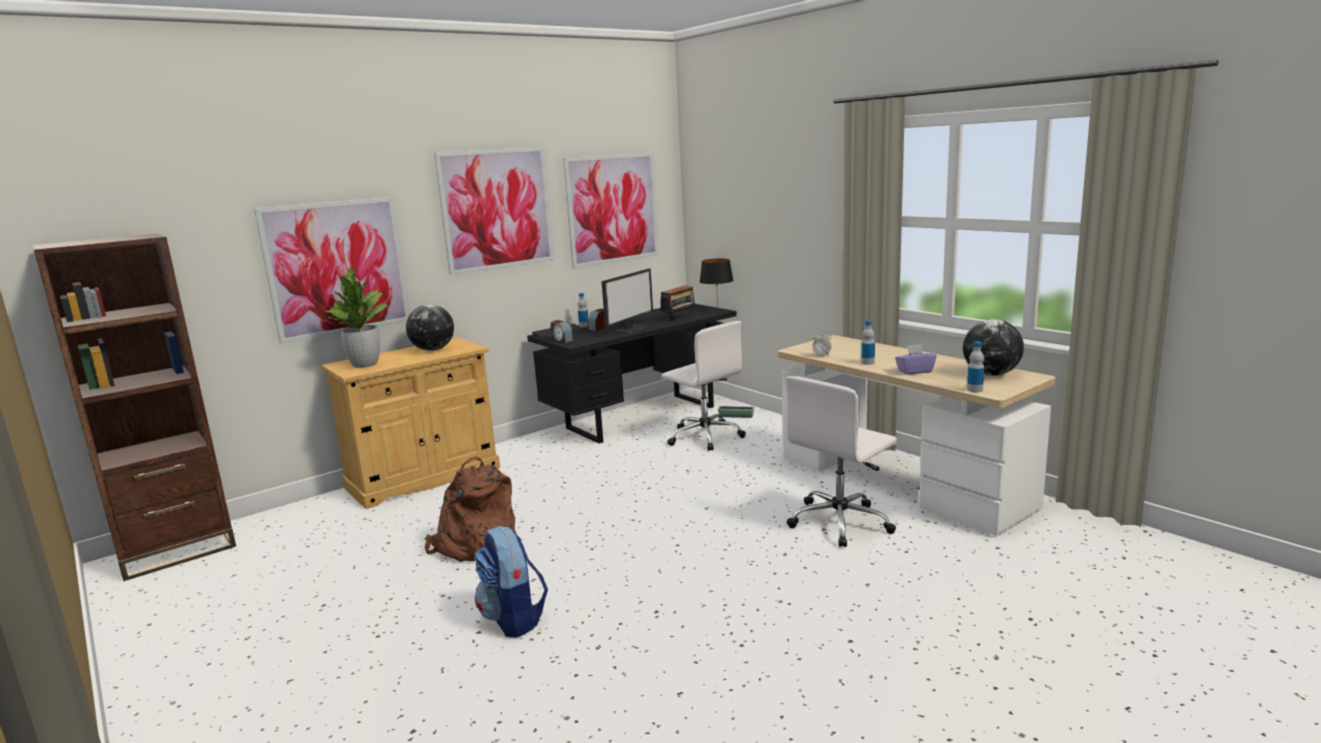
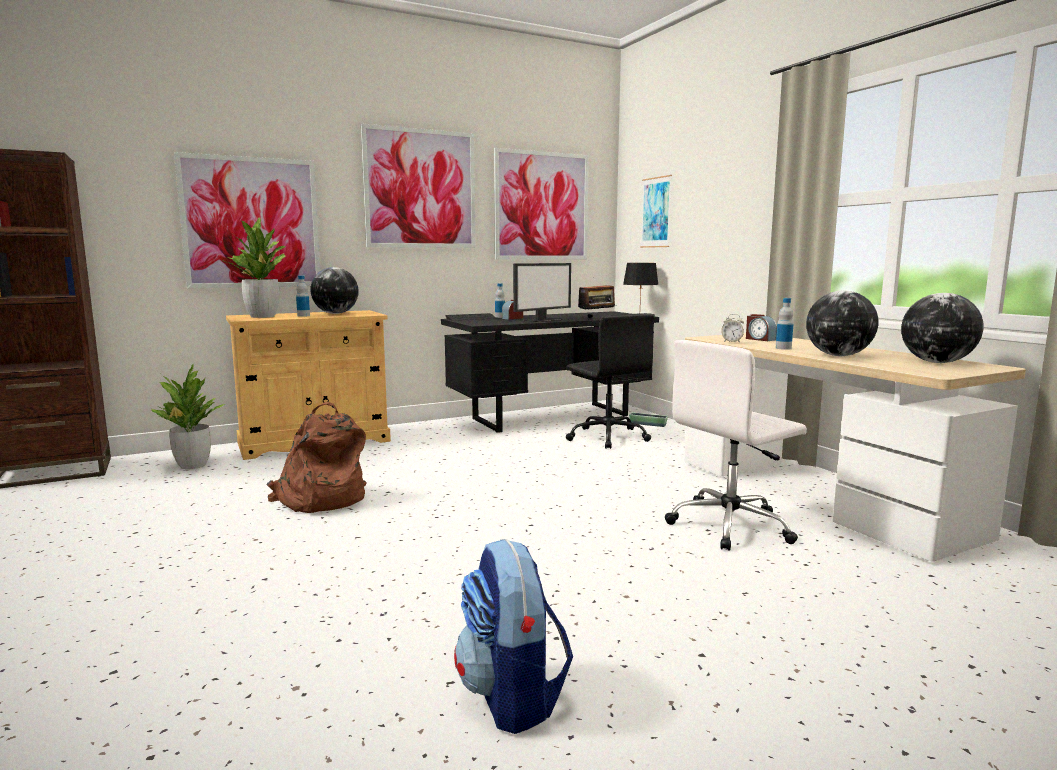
camera: 10 degrees right, 5 degrees down
backpack [475,526,548,638] -> backpack moved to [454,539,573,734]
alarm clock [551,320,573,343] -> alarm clock moved to [746,314,777,341]
white office chair [661,321,746,451] -> black office chair [566,313,655,449]
purple tissue box [895,344,937,375] -> globe [806,290,878,356]
bottle [967,341,984,392] -> bottle moved to [296,276,310,317]
none -> potted plant [151,363,226,469]
none -> picture [640,175,672,248]

